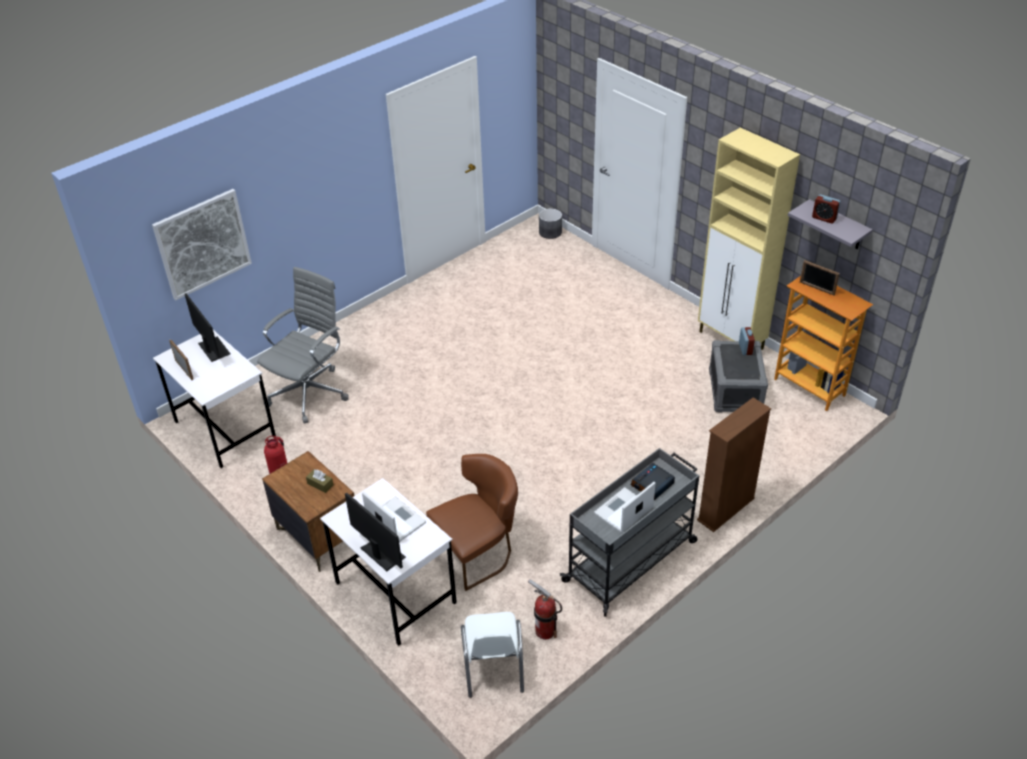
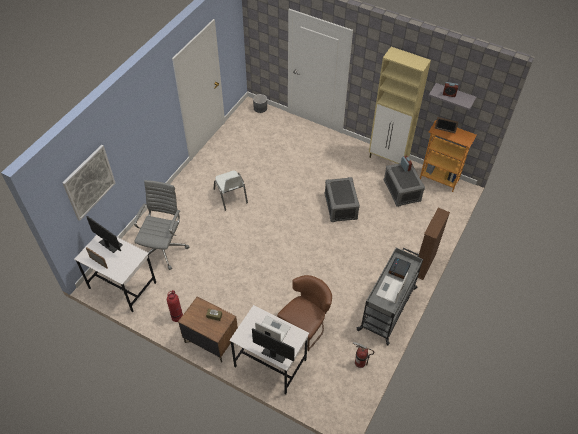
camera: 20 degrees left, 10 degrees up
white chair [461,612,524,698] -> white chair moved to [214,171,248,211]
none -> grey storage box [324,177,360,222]

